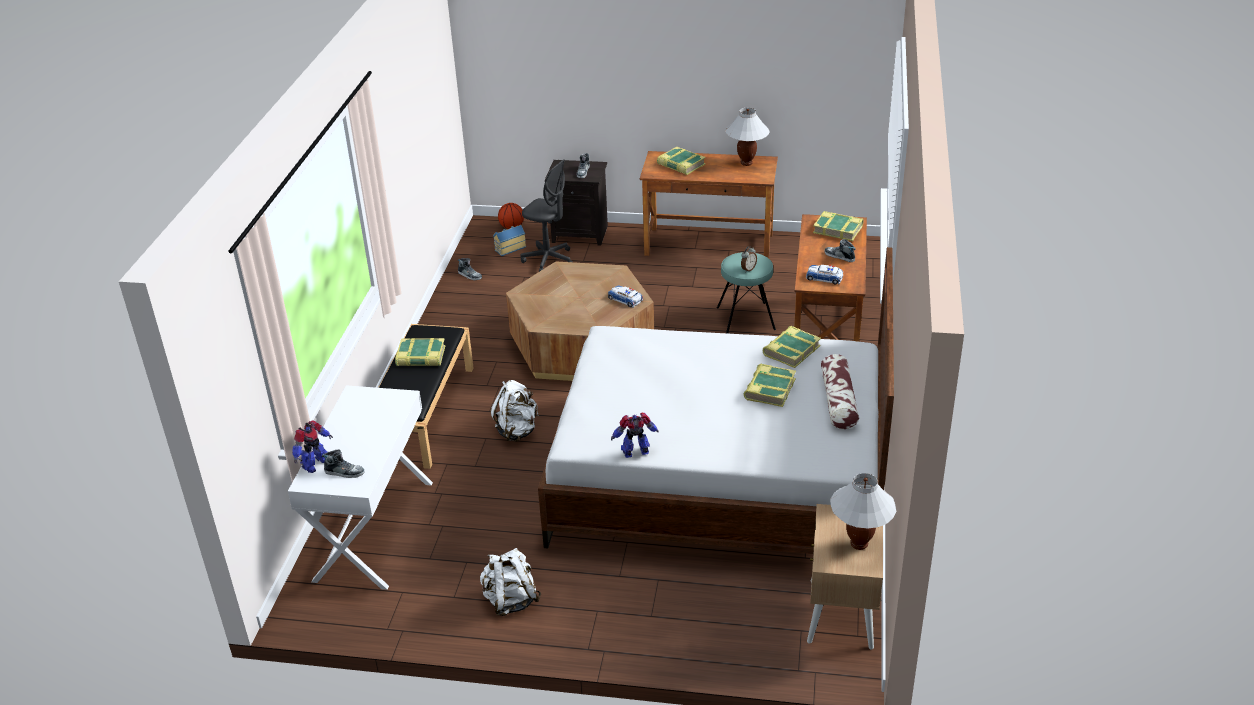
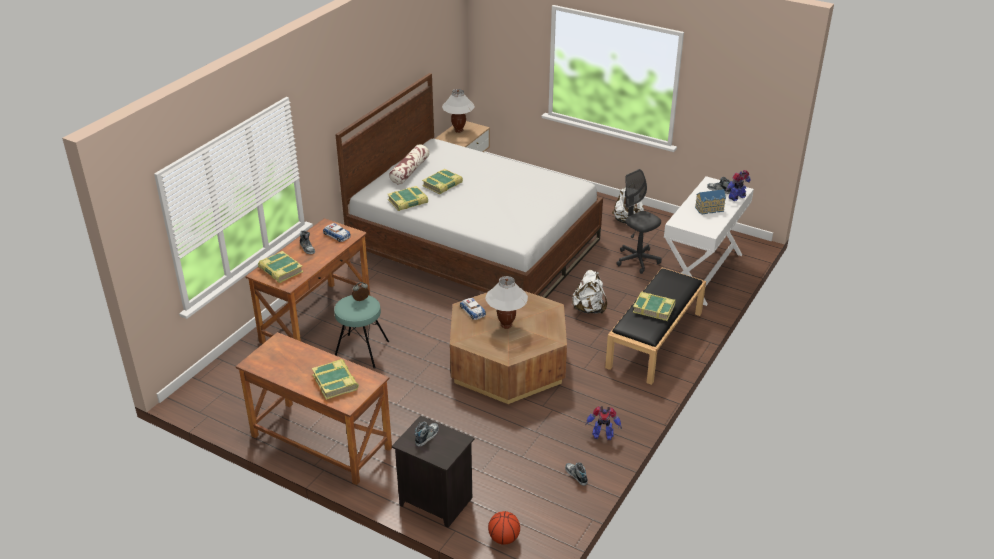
camera: 160 degrees left, 0 degrees up
toy house [493,225,526,256] -> toy house moved to [695,189,726,214]
grey office chair [521,159,573,272] -> grey office chair moved to [617,169,662,274]
toy robot [611,413,659,458] -> toy robot moved to [585,406,622,440]
white table lamp [725,108,770,166] -> white table lamp moved to [485,276,528,329]

